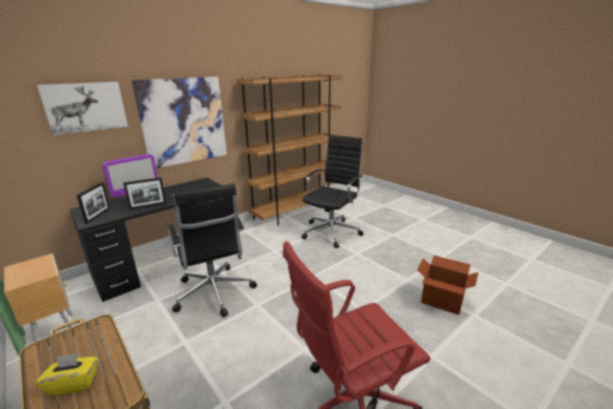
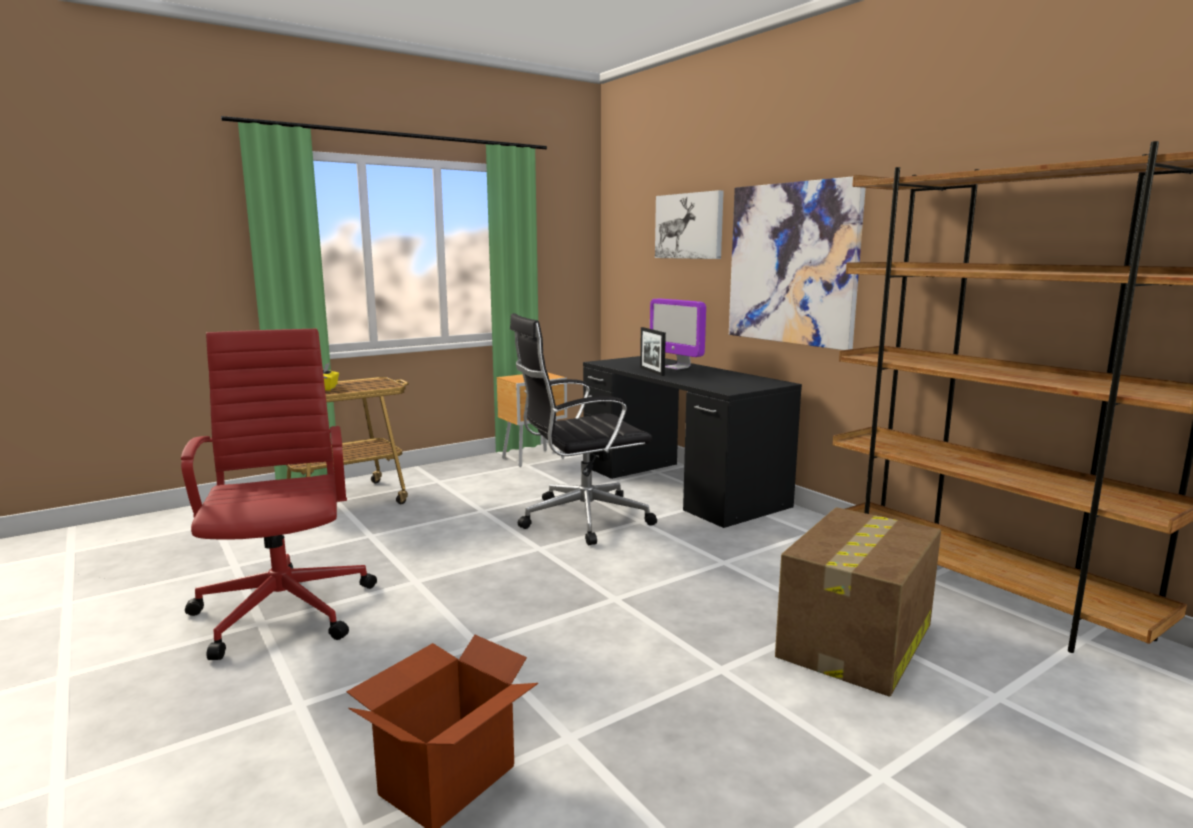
camera: 95 degrees right, 10 degrees down
picture frame [77,182,110,224] -> none
black office chair [301,135,364,248] -> cardboard box [775,507,941,697]

